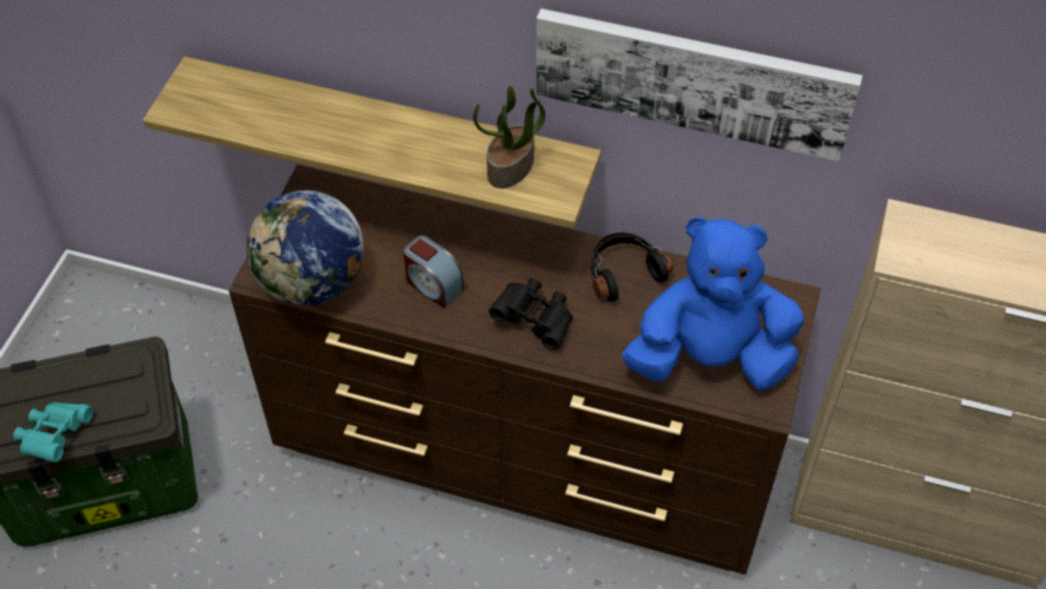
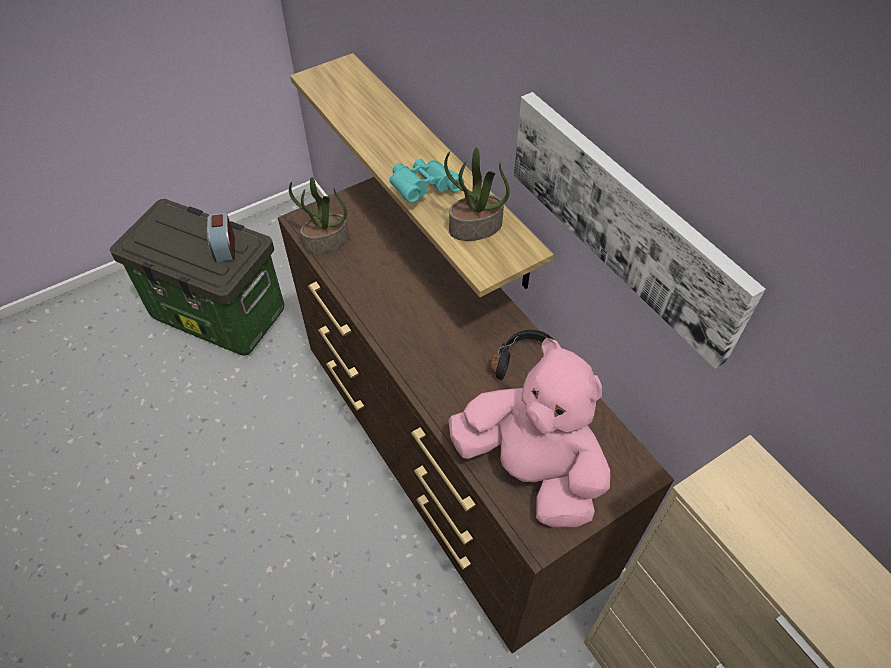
camera: 40 degrees right, 0 degrees up
turquoise binoculars [13,402,93,462] -> turquoise binoculars moved to [389,159,464,203]
globe [247,190,364,306] -> potted plant [289,177,349,254]
alarm clock [403,235,464,308] -> alarm clock moved to [207,213,235,262]
black binoculars [489,278,573,350] -> none
blue plush toy [622,217,804,391] -> pink plush toy [448,338,610,527]

